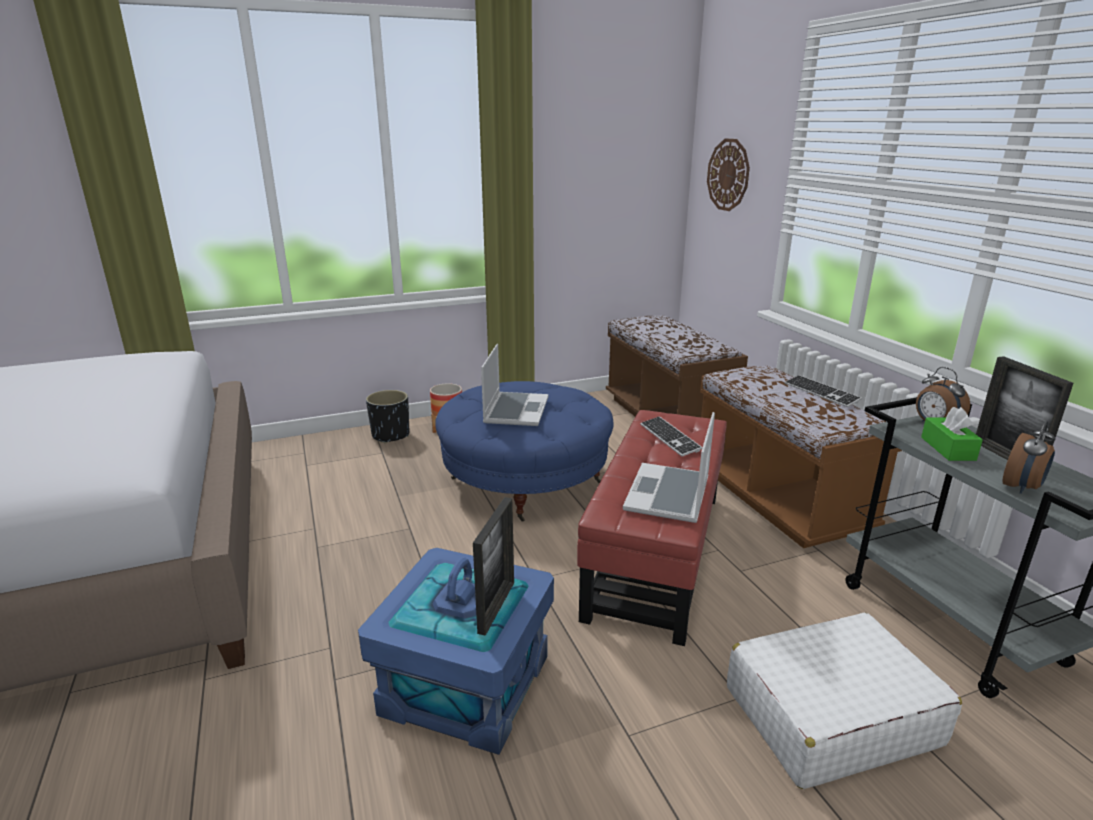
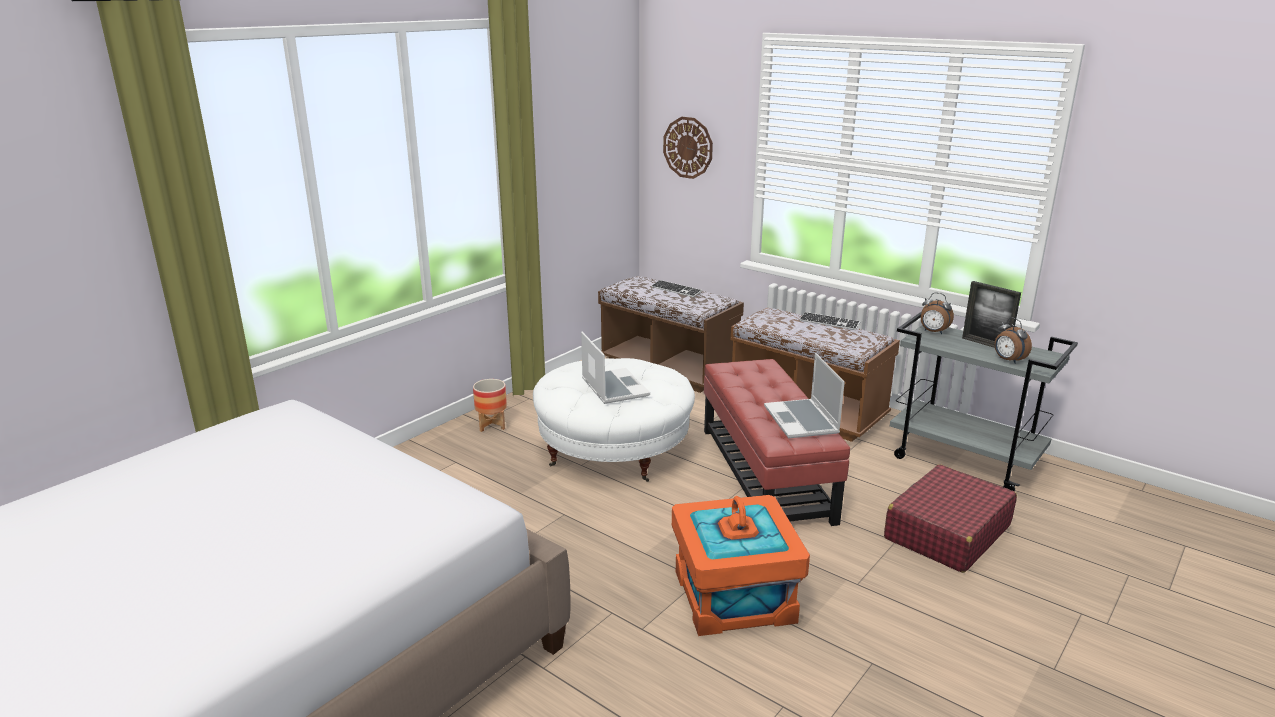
camera: 30 degrees left, 0 degrees up
blue storage box [358,548,554,755] -> orange storage box [672,495,810,636]
black planter [366,390,409,443] -> none
blue ottoman [435,381,614,522] -> white ottoman [533,358,695,482]
picture frame [473,497,514,636] -> none
keyboard [640,416,703,456] -> keyboard moved to [651,280,702,297]
white suitcase [727,613,962,789] -> red suitcase [884,464,1017,573]
green tissue box [921,407,983,461] -> none
alarm clock [1002,420,1056,494] -> alarm clock turned 135 degrees clockwise [995,318,1032,364]

